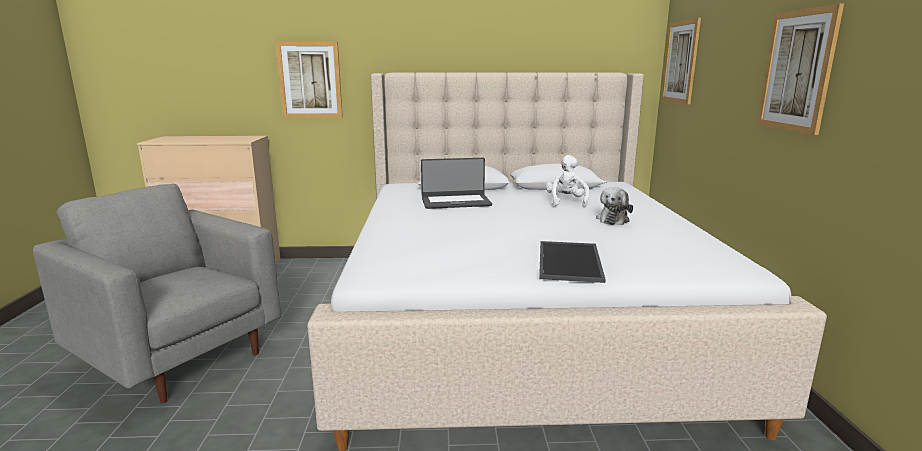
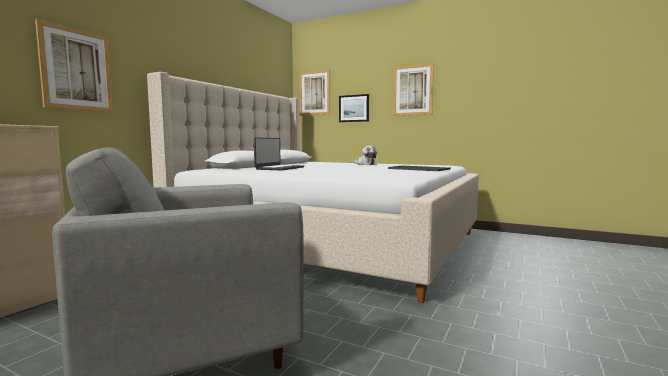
camera: 60 degrees left, 10 degrees down
white plush toy [546,155,590,208] -> none
none -> picture [339,94,369,122]

